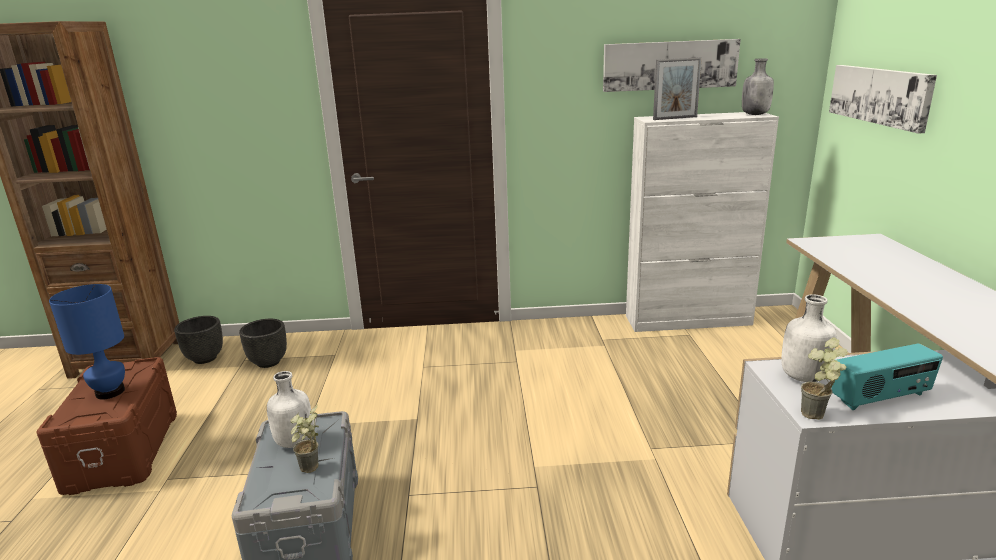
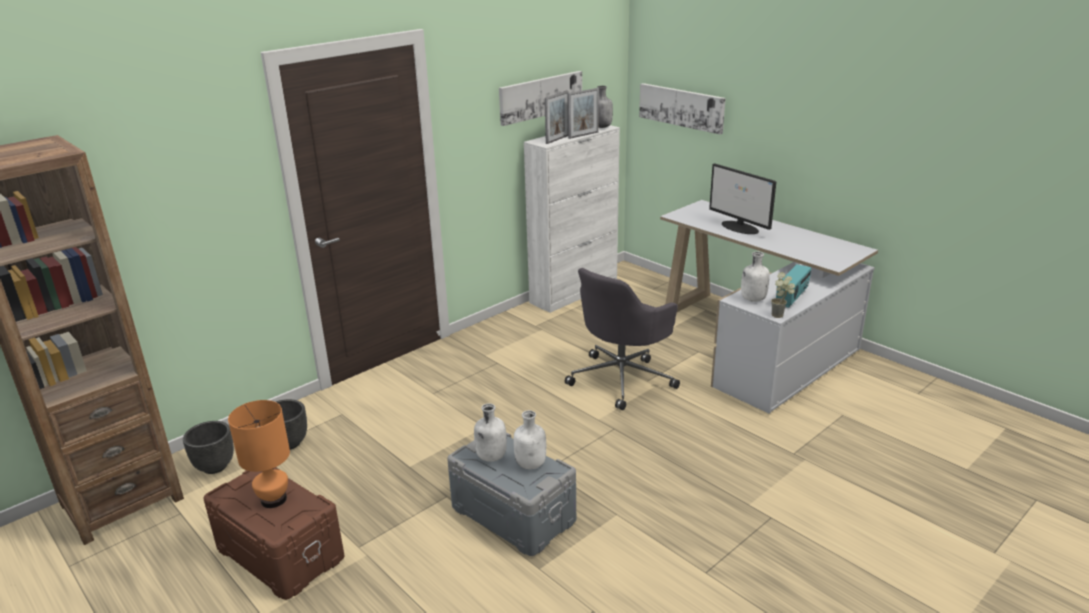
camera: 40 degrees left, 5 degrees up
blue table lamp [49,284,125,400] -> orange table lamp [228,400,290,508]
potted plant [290,405,319,473] -> white bottle [513,410,546,469]
none -> grey office chair [565,268,680,410]
none -> picture frame [568,88,599,139]
none -> monitor [709,164,777,234]

